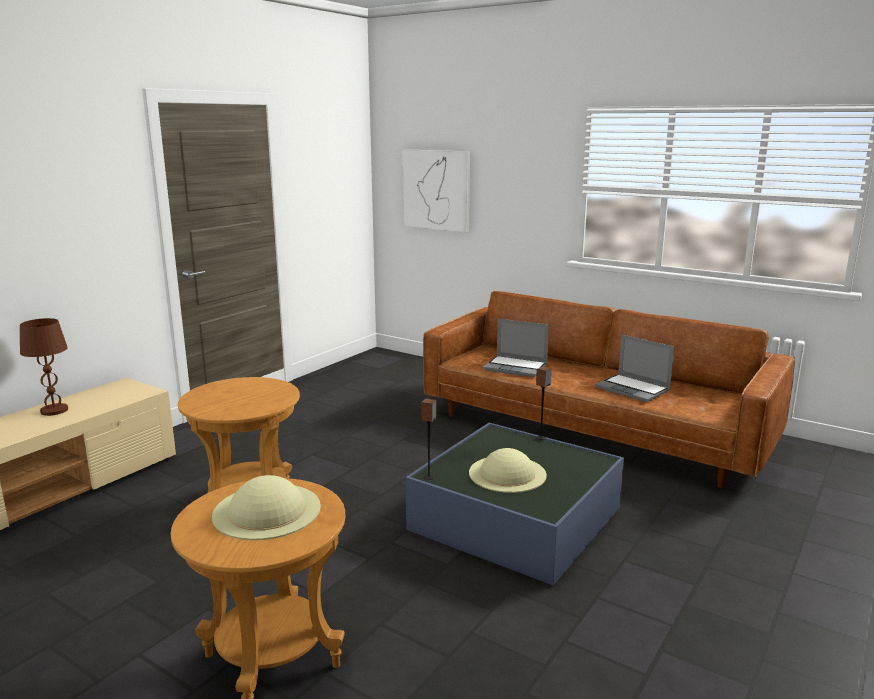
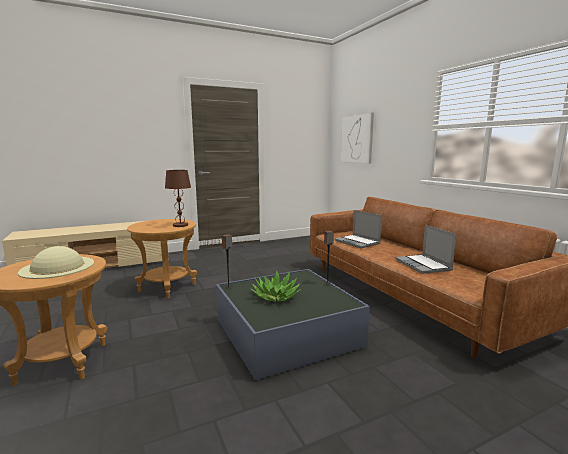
camera: 30 degrees right, 5 degrees down
brown table lamp [20,318,68,416] -> brown table lamp moved to [165,170,191,227]
beige hat [469,448,547,493] -> potted plant [250,270,301,302]

